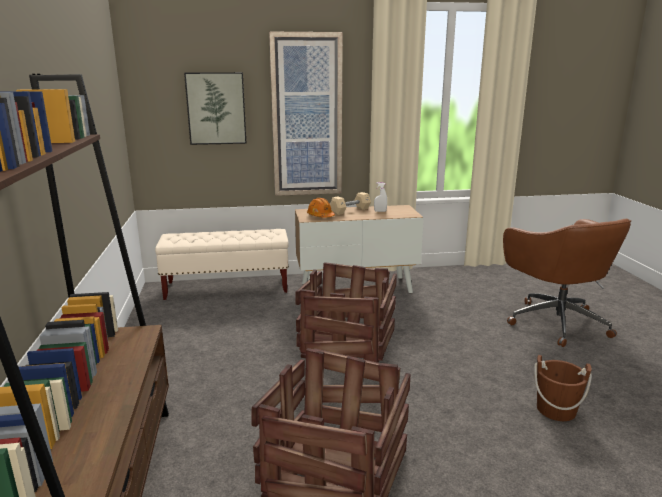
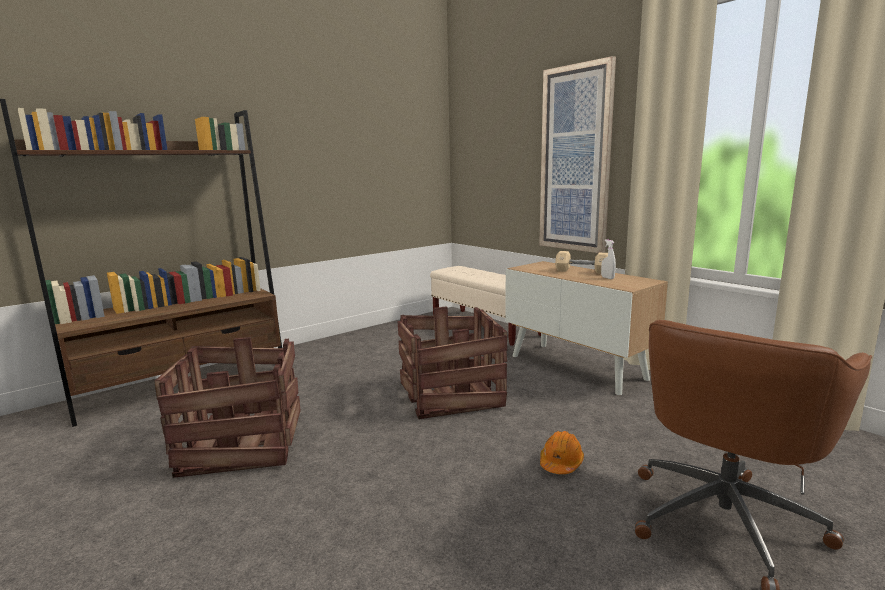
camera: 60 degrees right, 5 degrees down
picture [184,72,247,145] -> none
orange hard hat [307,198,335,218] -> orange hard hat moved to [540,431,584,474]
brown bucket [534,355,592,421] -> none

